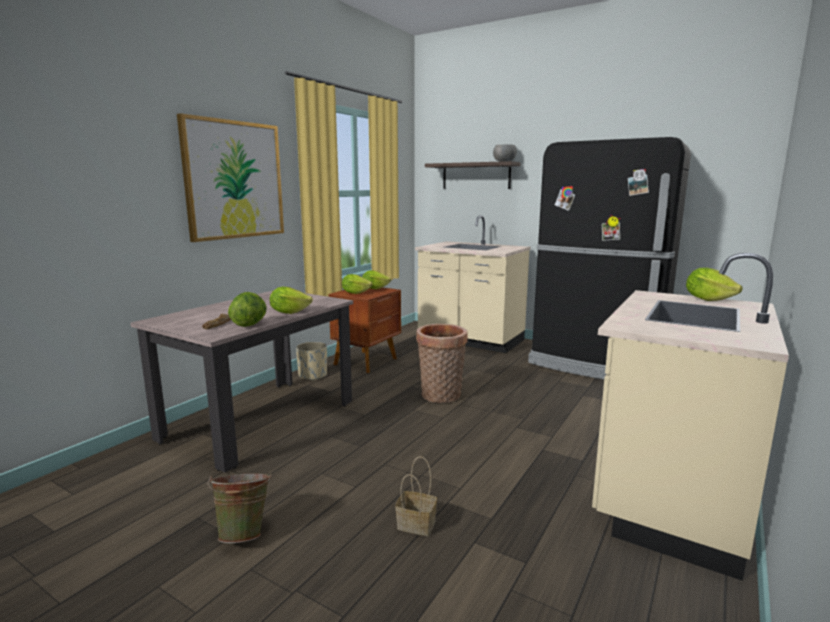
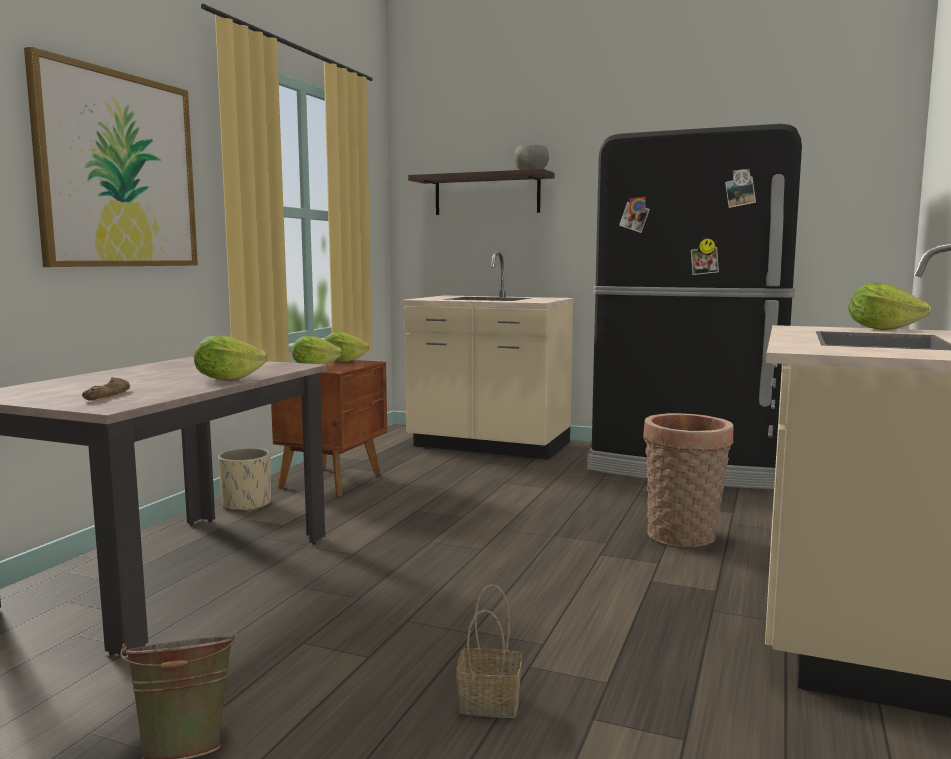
camera: 10 degrees left, 5 degrees down
lettuce [228,292,267,327] -> none
basket [416,324,468,403] -> basket moved to [643,413,733,547]

